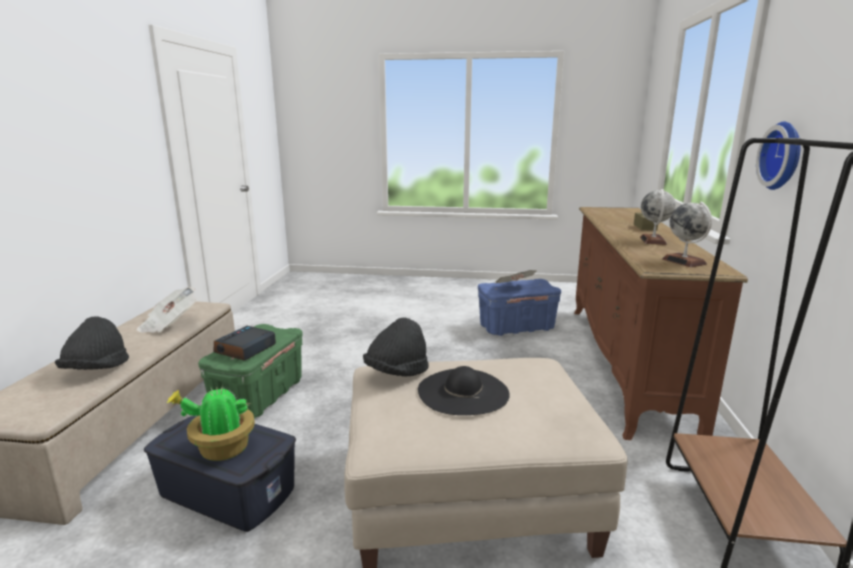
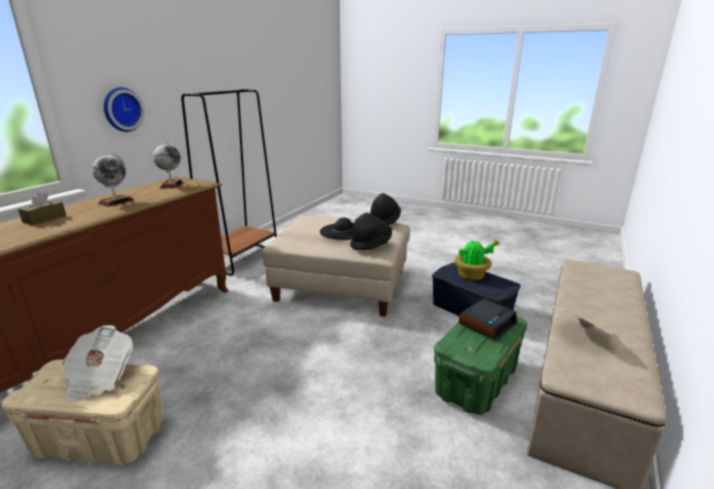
camera: 160 degrees left, 5 degrees up
black hat [55,316,129,370] -> black hat moved to [370,193,401,225]
blue storage box [478,279,561,336] -> beige storage box [2,359,162,465]

